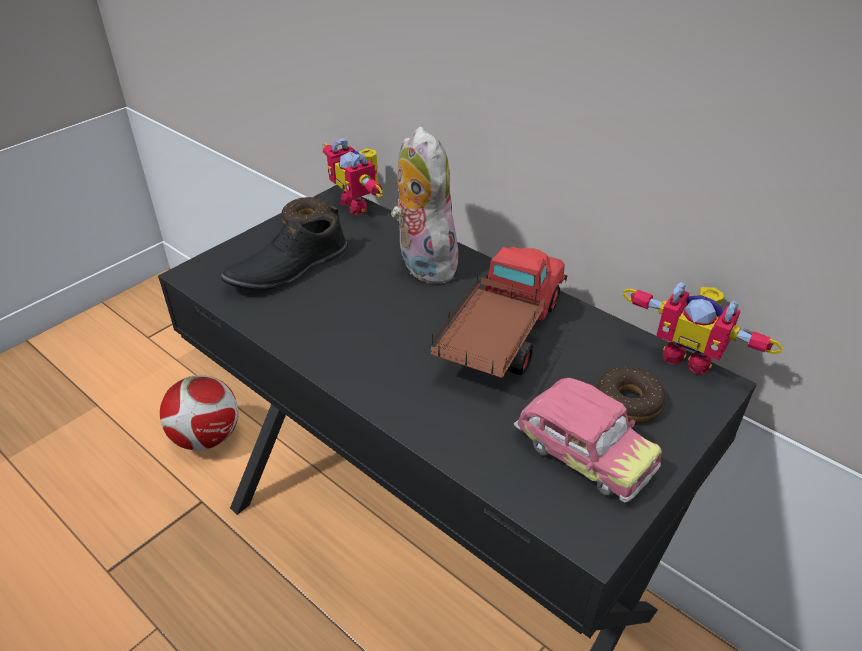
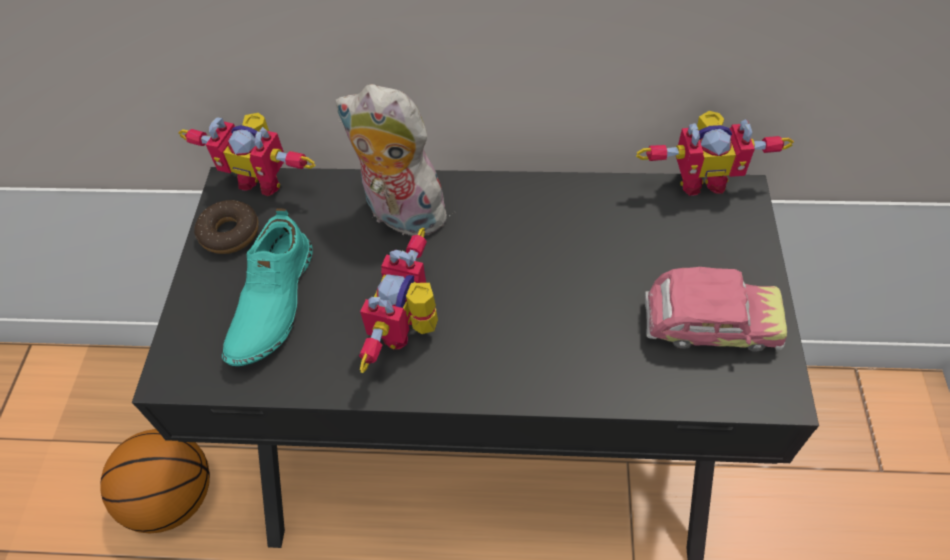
camera: 35 degrees left, 15 degrees up
football [160,375,238,450] -> basketball [100,429,210,533]
black shoe [220,206,348,290] -> turquoise shoe [222,208,313,366]
toy truck [430,247,568,378] -> none
donut [596,367,665,422] -> none
none -> toy robot [359,228,438,373]

